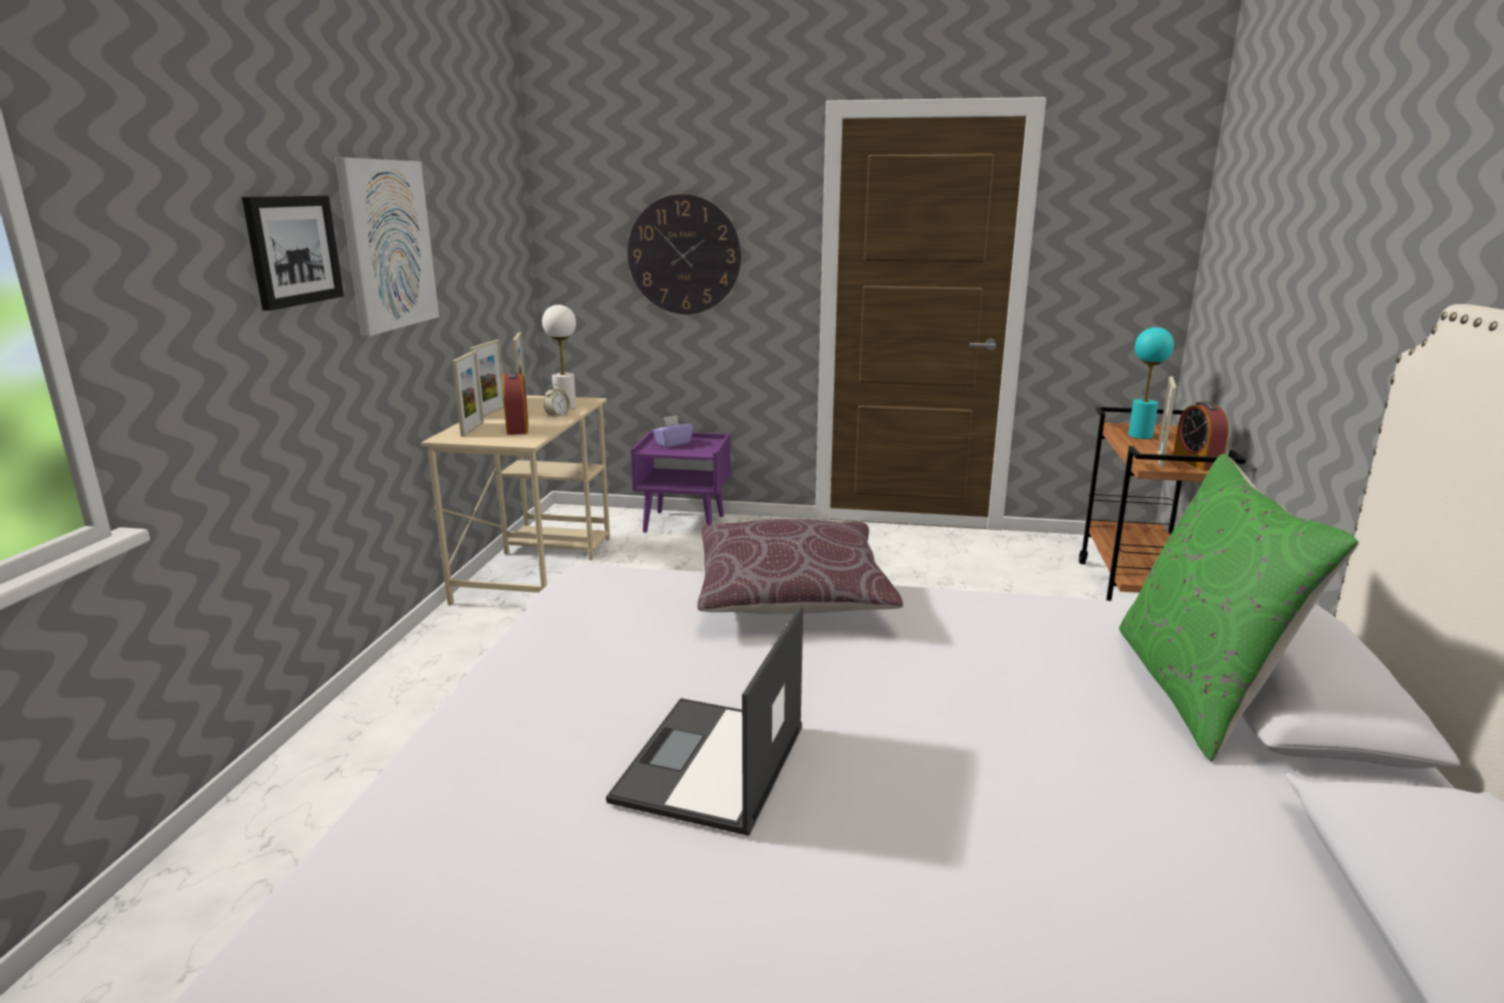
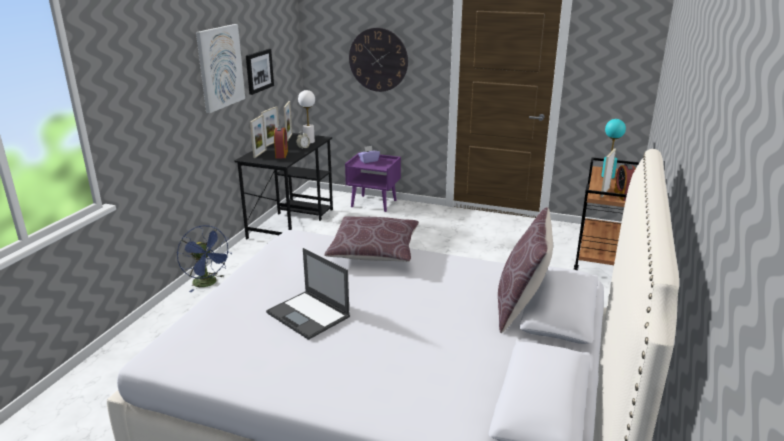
camera: 10 degrees right, 5 degrees up
picture [242,196,344,311] -> picture moved to [246,49,274,95]
beige desk [421,395,610,605] -> black desk [234,133,333,239]
laptop [606,605,803,836] -> laptop turned 75 degrees counterclockwise [266,248,350,340]
green pillow [1119,454,1359,761] -> brown pillow [498,207,553,333]
none -> blue fan [177,225,232,292]

